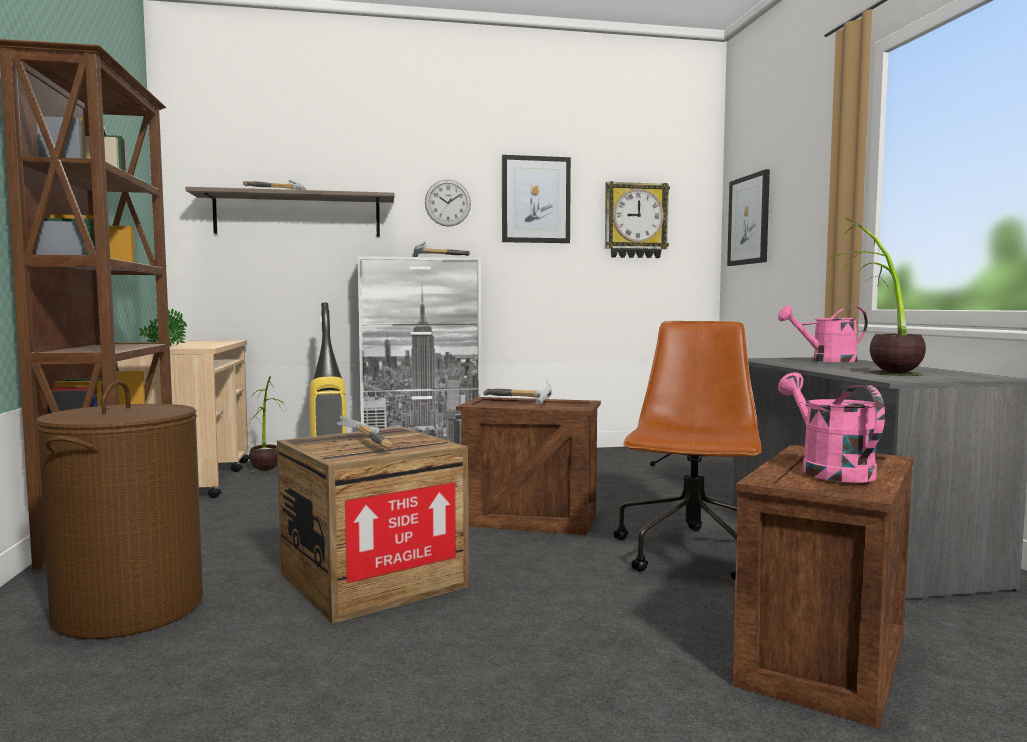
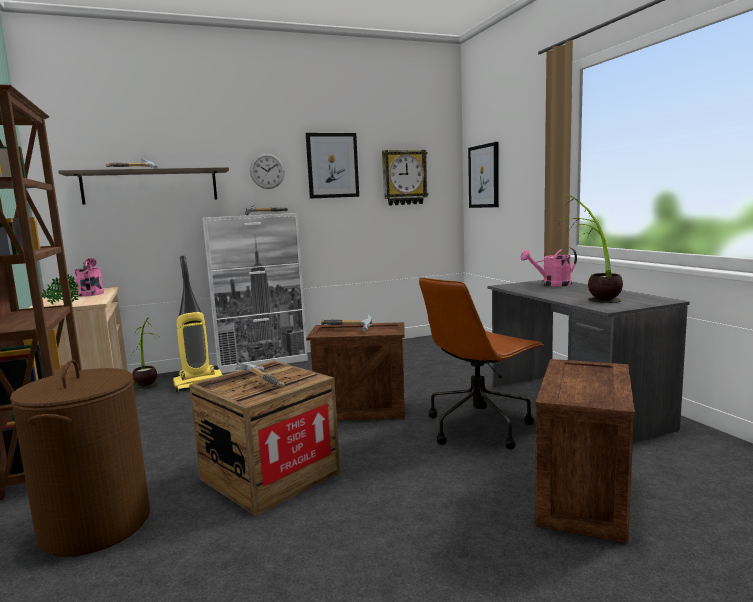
camera: 10 degrees left, 5 degrees up
brown office chair [613,321,762,580] -> brown office chair turned 135 degrees counterclockwise [419,277,544,450]
pink watering can [778,372,885,483] -> pink watering can moved to [74,258,104,297]

